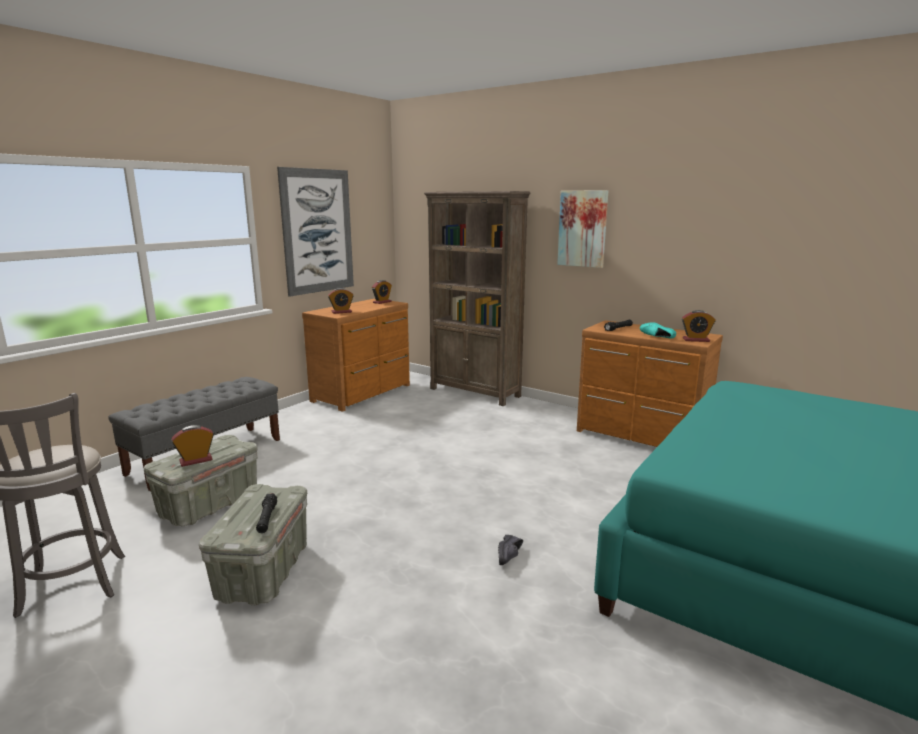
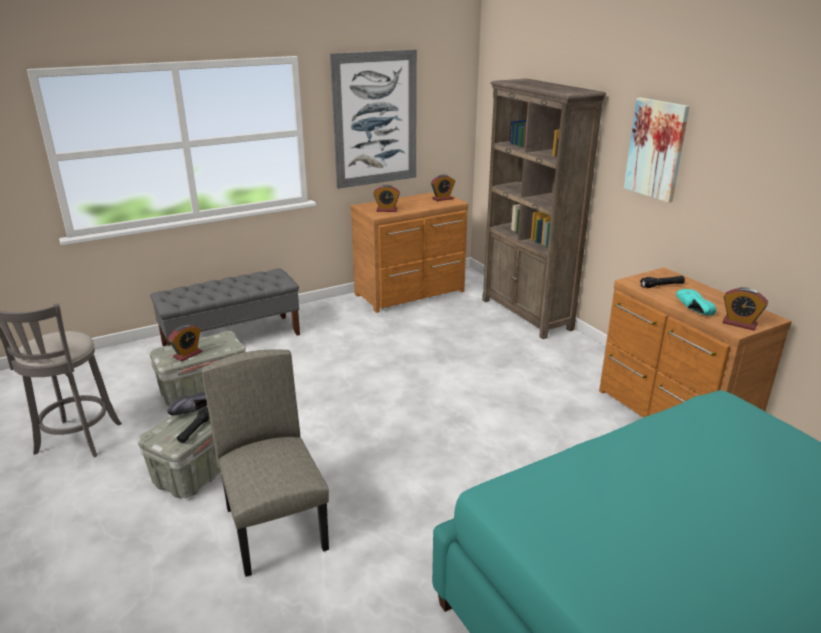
camera: 25 degrees right, 10 degrees up
alarm clock [171,425,214,467] -> alarm clock turned 135 degrees clockwise [168,324,202,361]
black shoe [498,535,523,565] -> black shoe moved to [167,392,207,415]
none -> beige chair [201,349,329,577]

